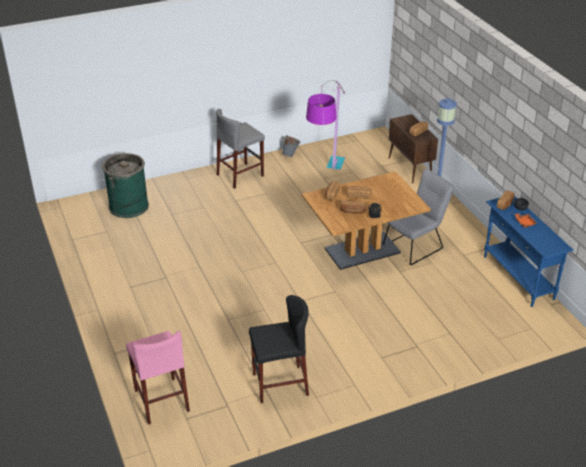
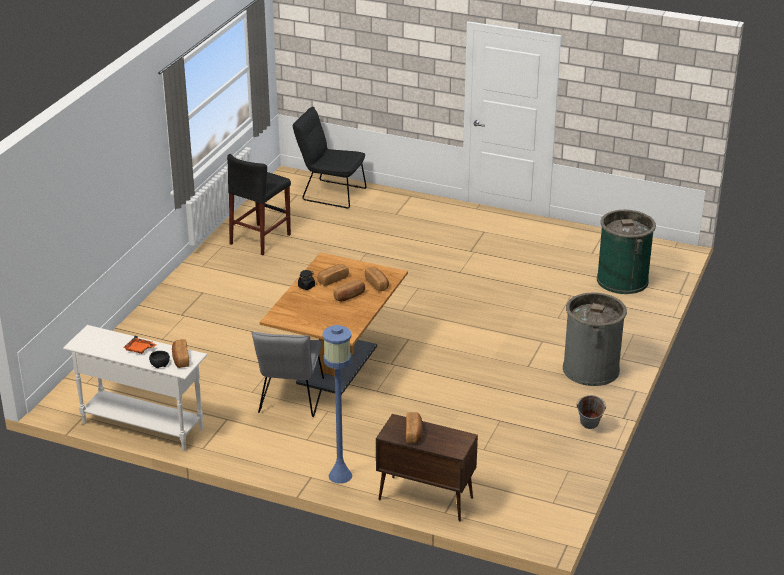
camera: 135 degrees right, 5 degrees down
pink stool [126,331,190,425] -> black chair [293,107,367,209]
grey stool [216,109,265,189] -> grey trash can [563,293,627,386]
floor lamp [306,80,345,170] -> none
blue console table [484,196,573,307] -> white console table [63,325,207,451]

